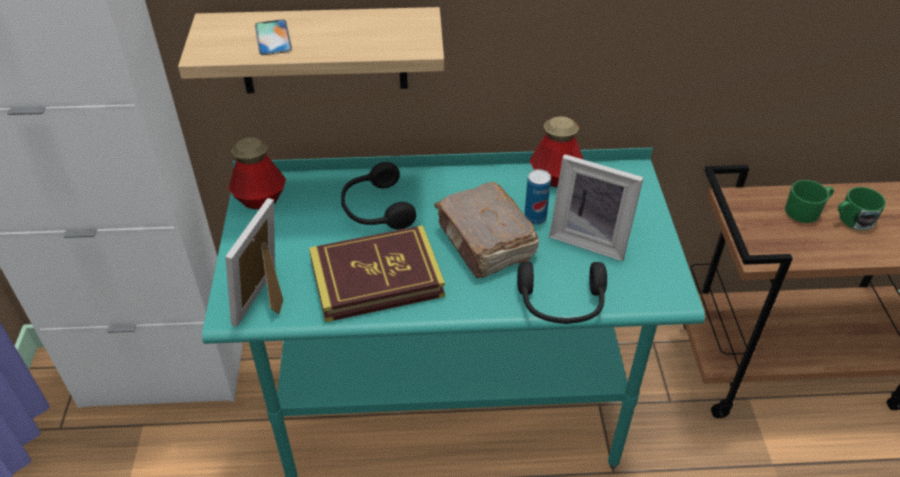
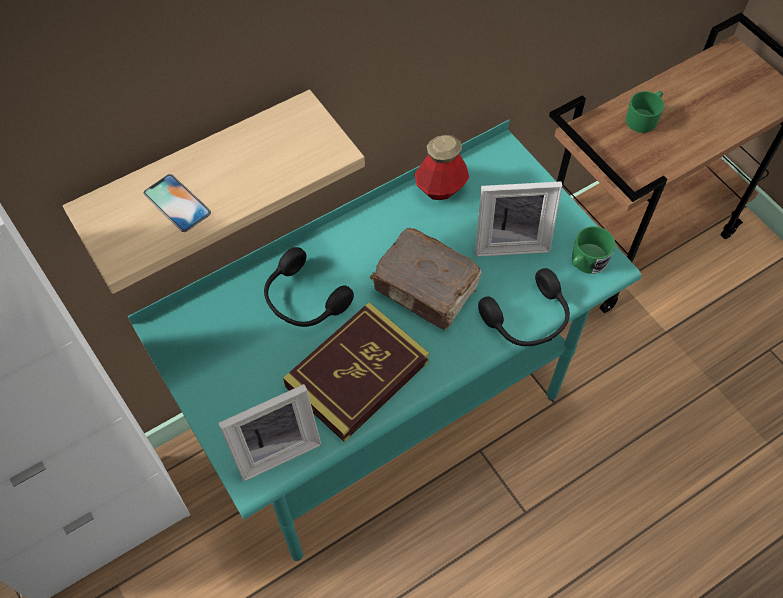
camera: 30 degrees left, 15 degrees up
picture frame [225,198,283,327] -> picture frame turned 105 degrees counterclockwise [218,384,321,481]
bottle [229,138,286,209] -> none
can [524,169,551,225] -> none
green mug [838,187,886,230] -> green mug moved to [572,226,616,274]

